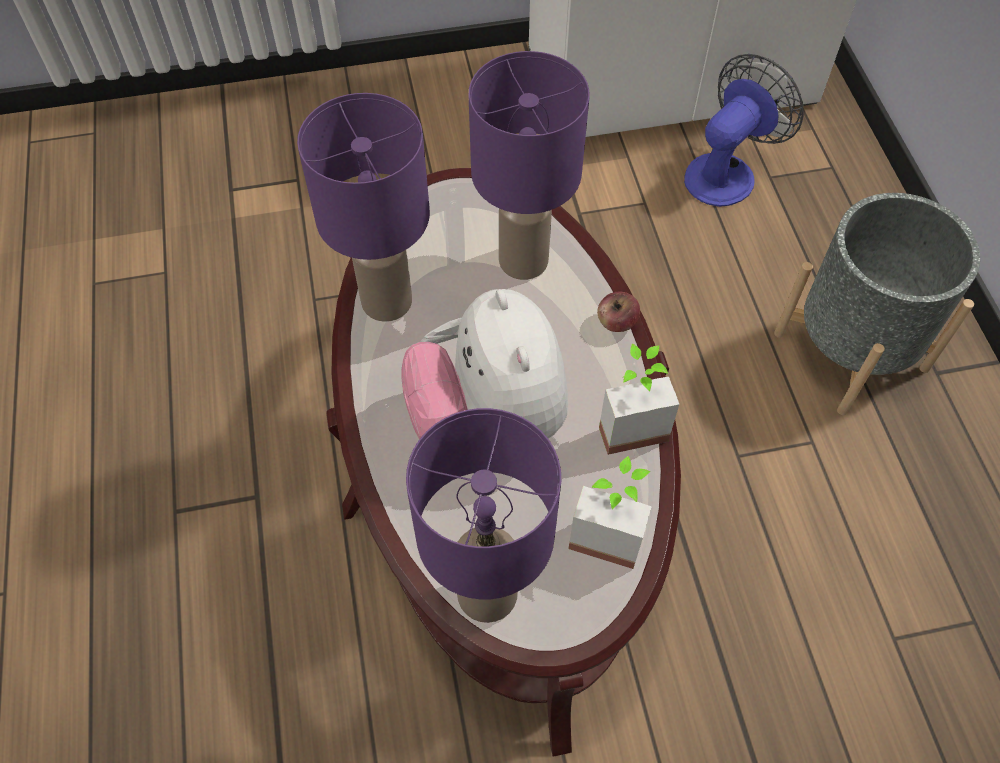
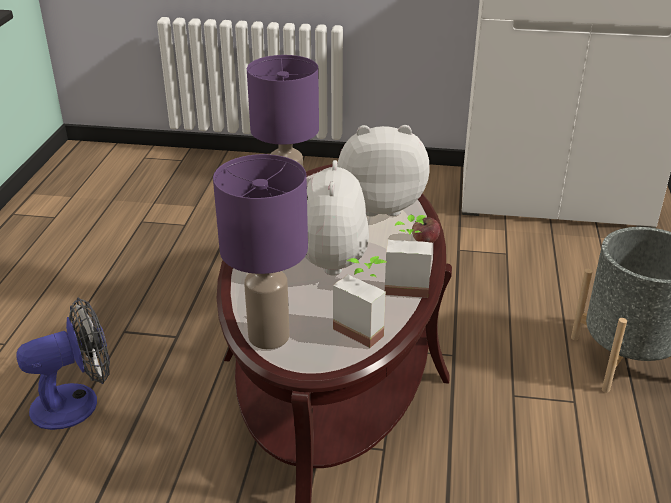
camera: 20 degrees right, 25 degrees down
purple table lamp [469,51,590,280] -> plush toy [337,125,430,217]
fan [684,54,804,207] -> fan moved to [16,298,110,430]

